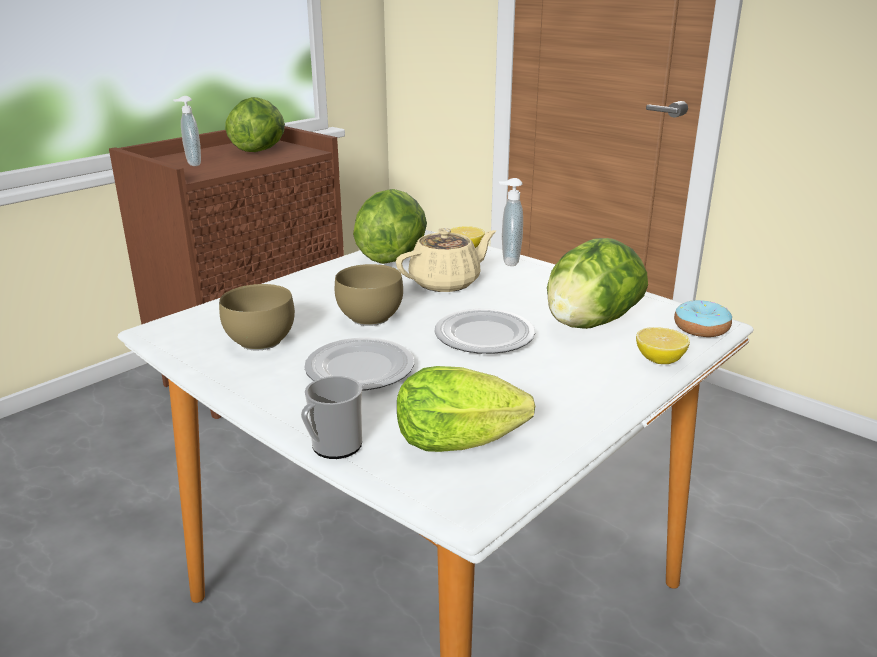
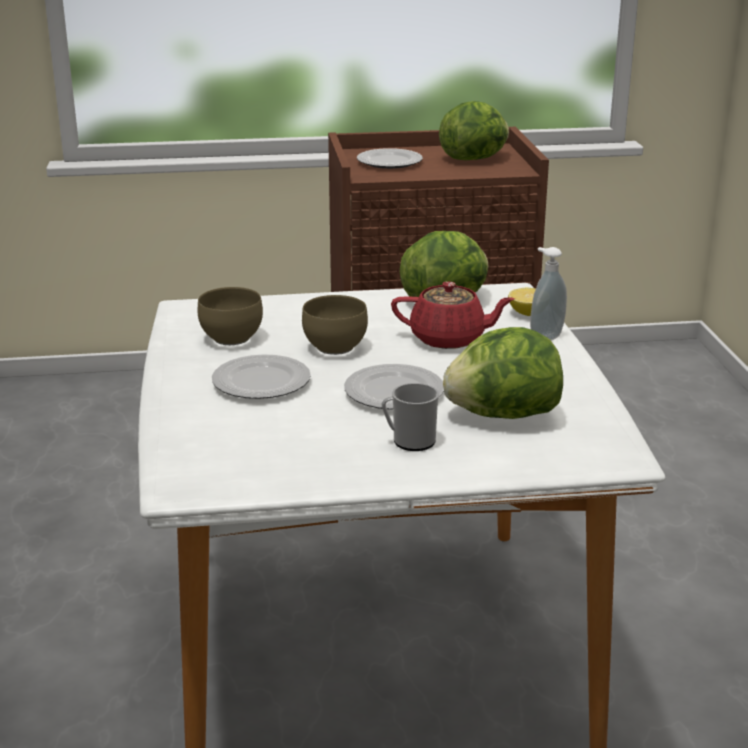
camera: 40 degrees right, 0 degrees up
soap dispenser [173,96,201,166] -> plate [357,148,423,169]
mug [301,376,362,459] -> mug moved to [381,383,439,451]
beige teapot [396,228,496,292] -> red teapot [391,281,515,349]
lettuce [397,366,535,452] -> none
lemon [636,327,690,364] -> none
donut [674,300,732,337] -> none

